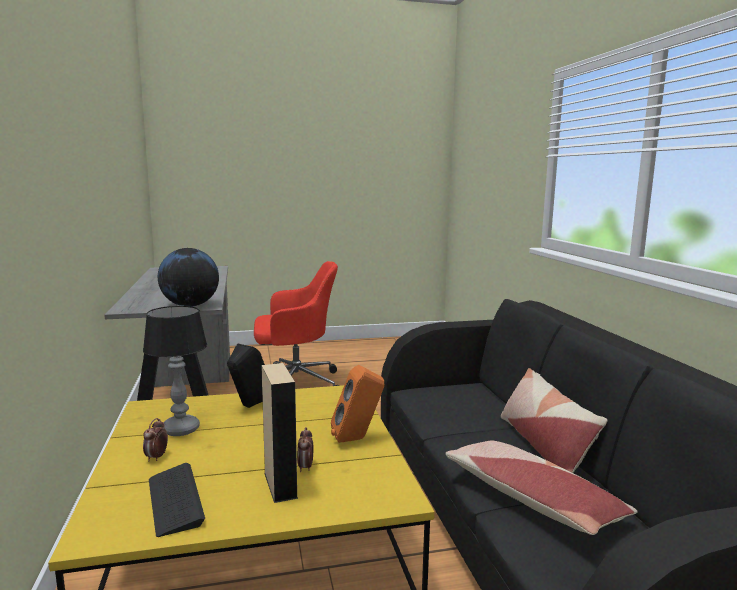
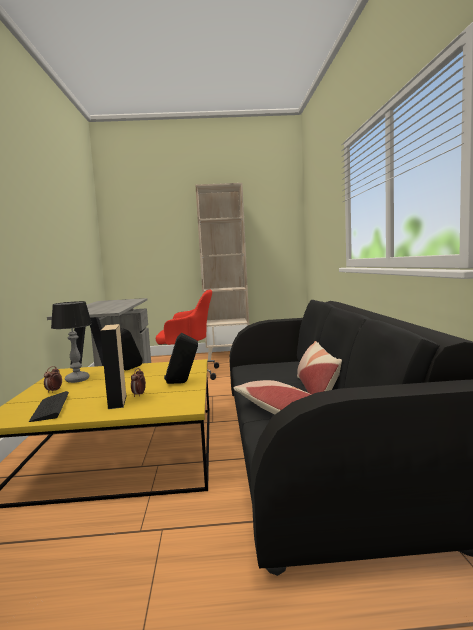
camera: 10 degrees right, 5 degrees down
globe [158,248,219,306] -> none
orange speaker [331,365,384,443] -> black speaker [164,333,198,384]
none -> beige bookcase [195,183,249,360]

